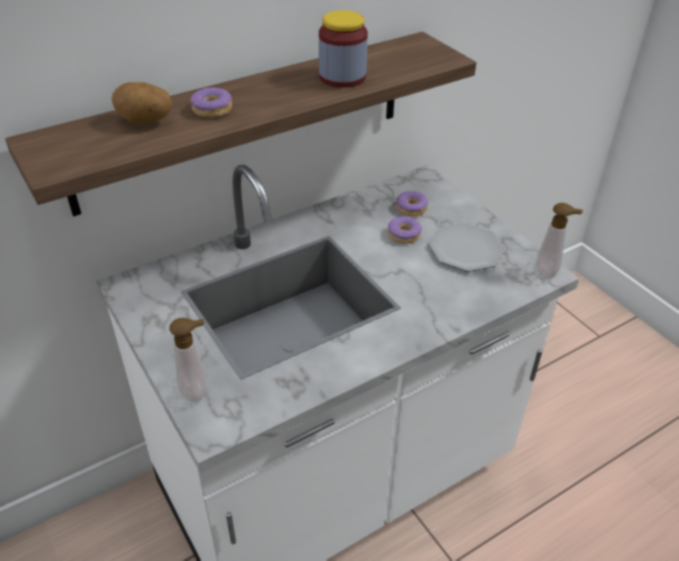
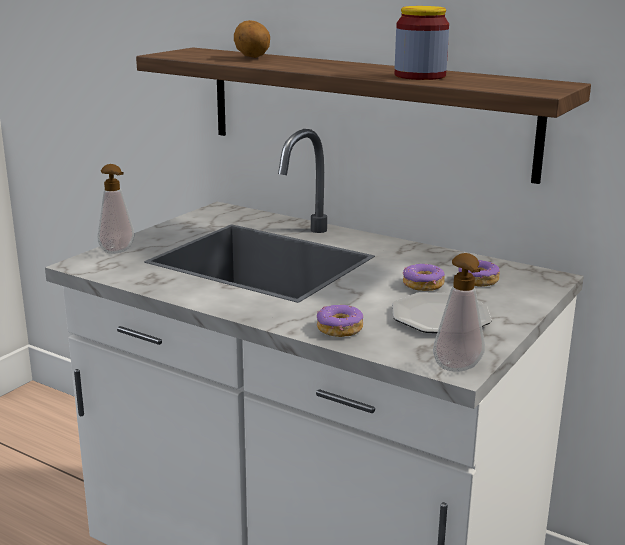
camera: 65 degrees right, 20 degrees down
donut [190,87,232,118] -> donut moved to [316,305,363,337]

